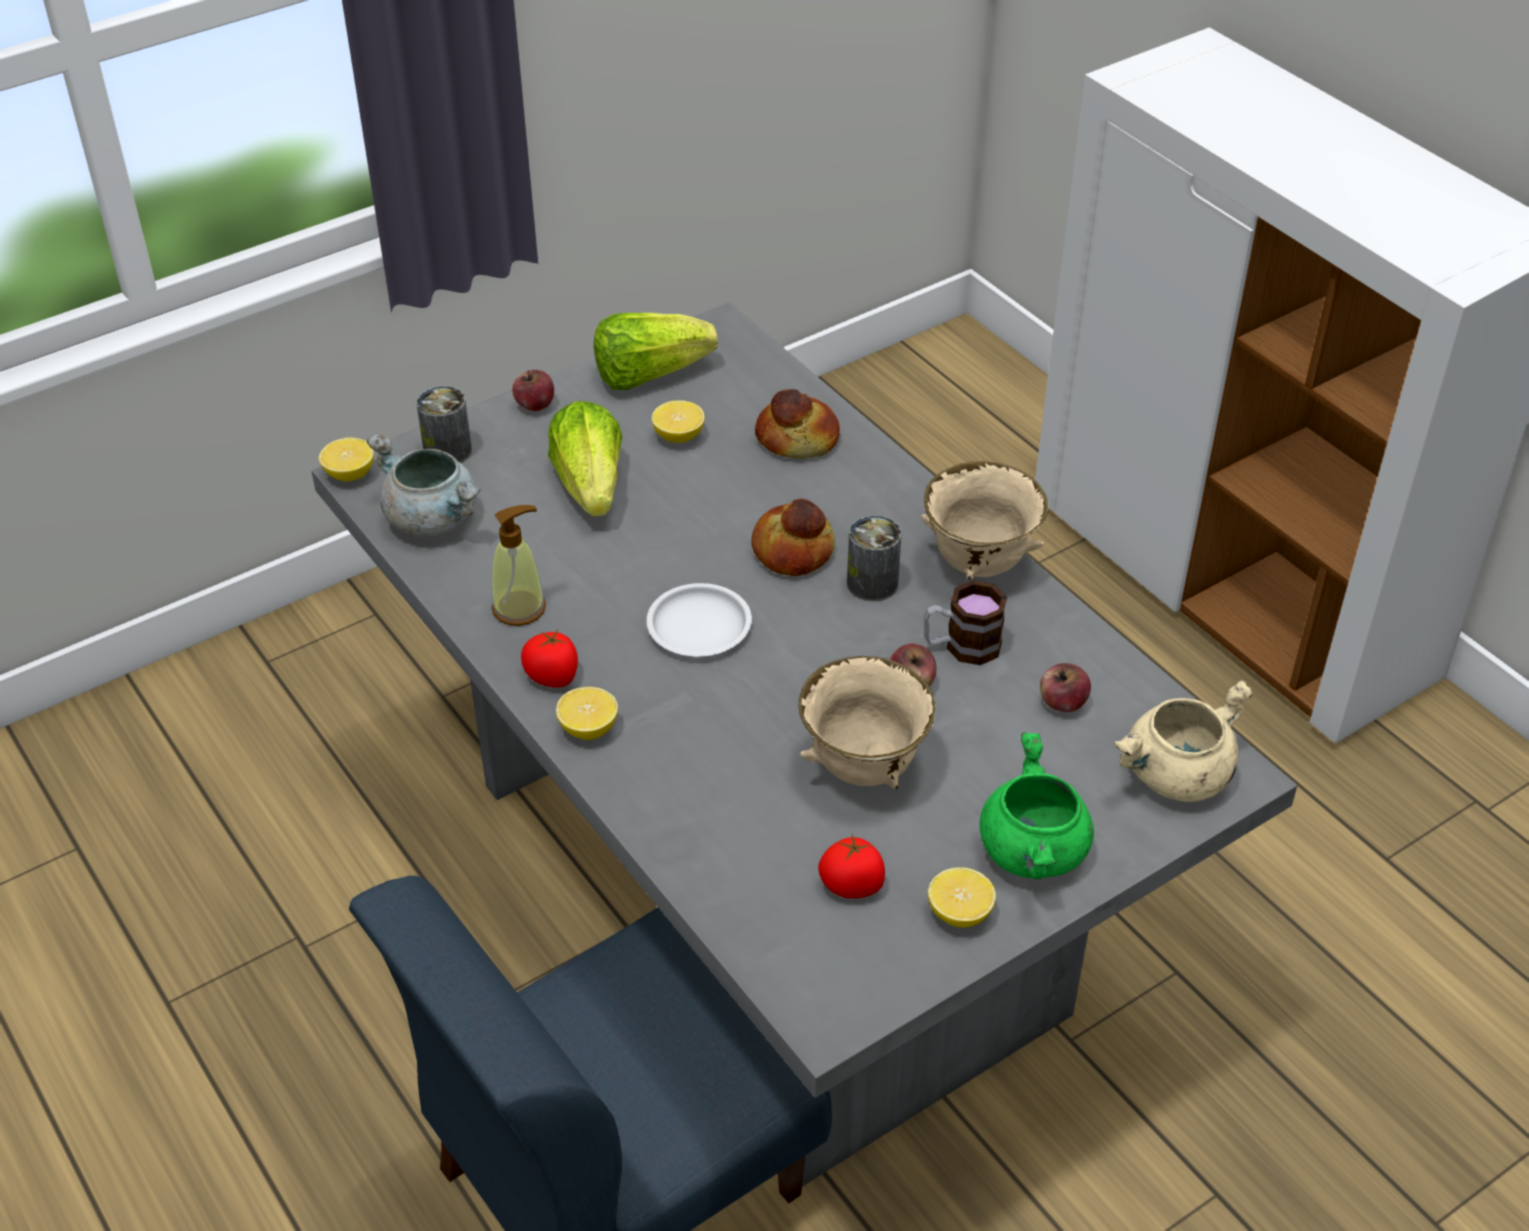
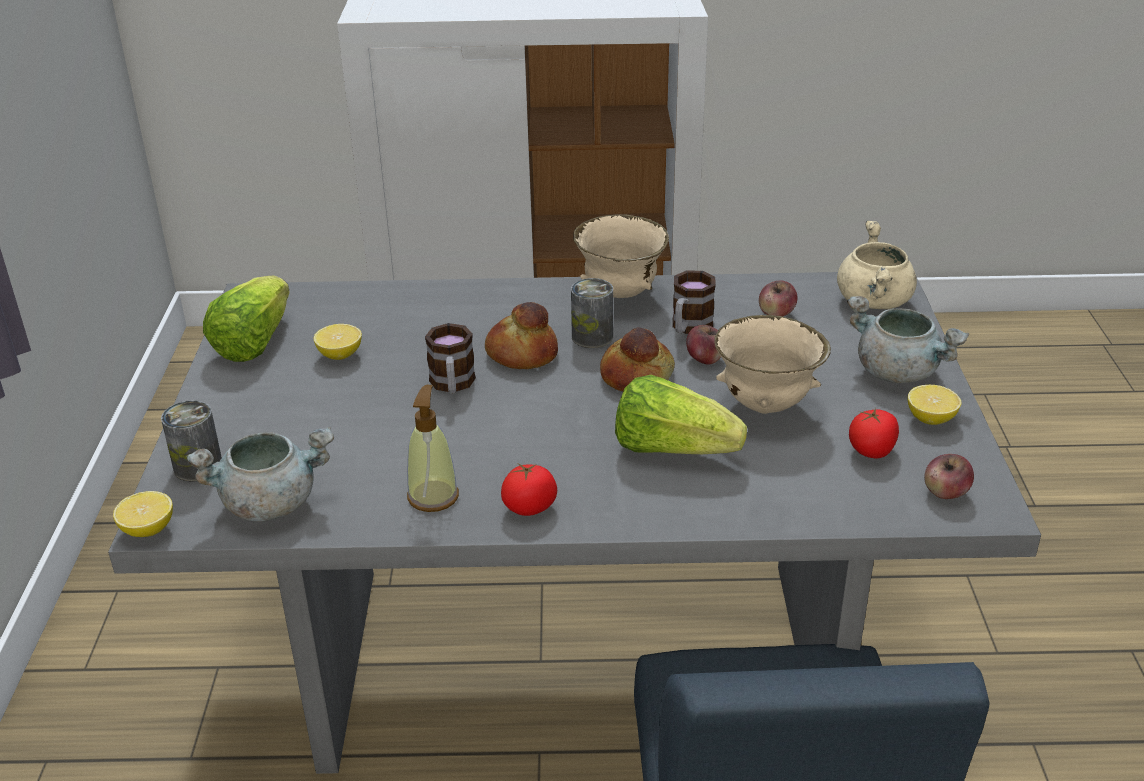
camera: 55 degrees left, 10 degrees down
apple [512,370,554,411] -> apple moved to [924,454,974,499]
lettuce [548,401,622,517] -> lettuce moved to [615,375,747,454]
lemon [556,687,618,740] -> none
white plate [647,583,752,657] -> none
bread [755,389,840,459] -> bread moved to [600,327,675,392]
green cooking pot [979,732,1094,880] -> grey cooking pot [847,296,969,383]
none -> mug [425,323,476,394]

